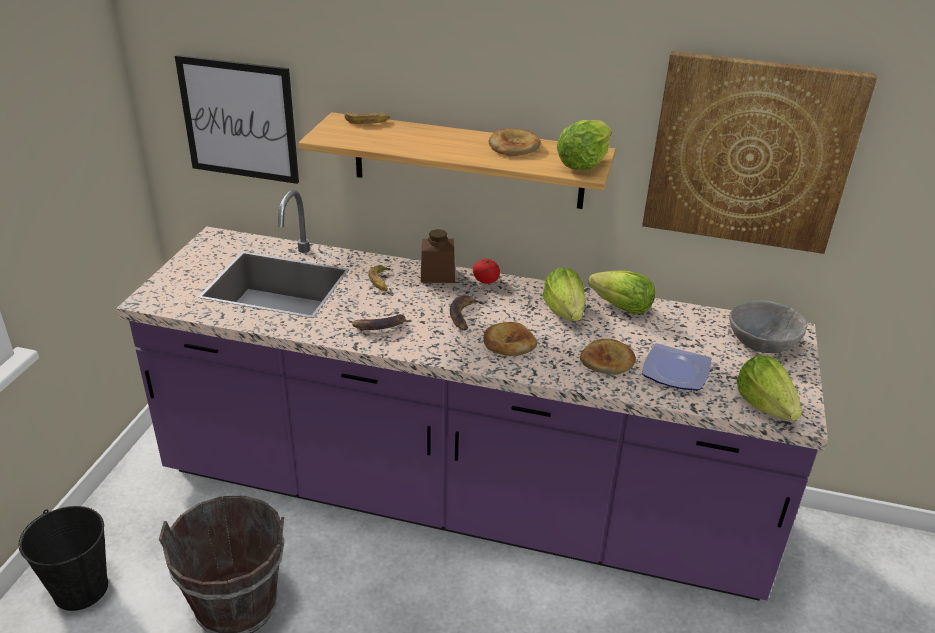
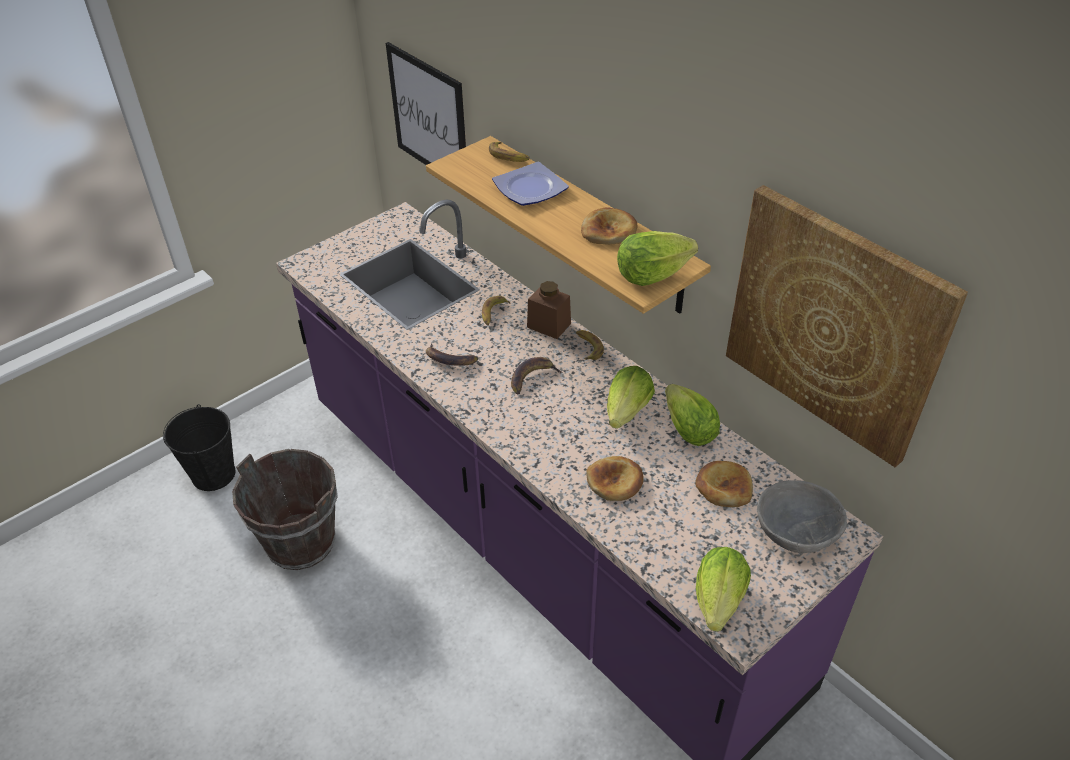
camera: 35 degrees right, 10 degrees up
tomato [473,259,500,284] -> banana [576,330,604,360]
bread [483,322,537,356] -> bread moved to [695,461,753,507]
plate [642,343,711,391] -> plate moved to [492,162,569,206]

